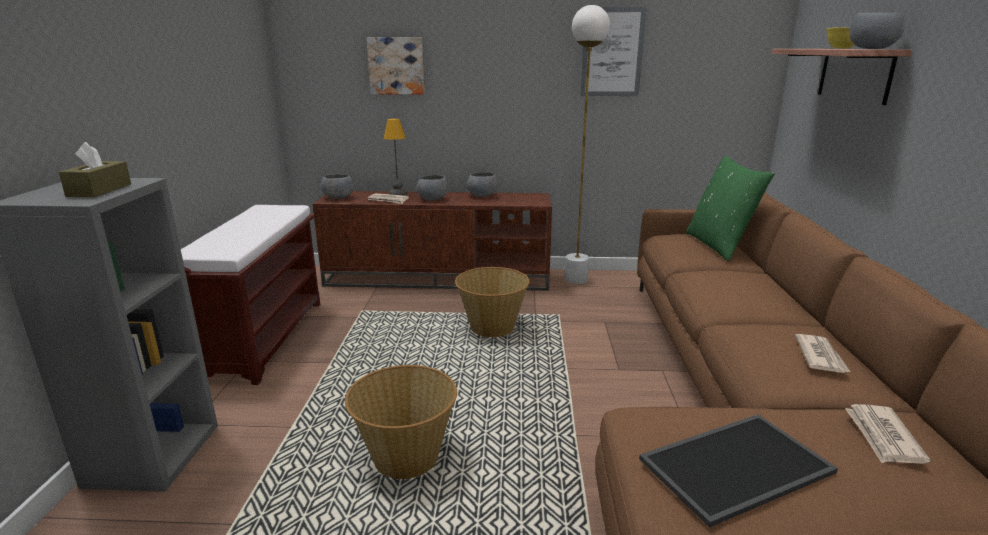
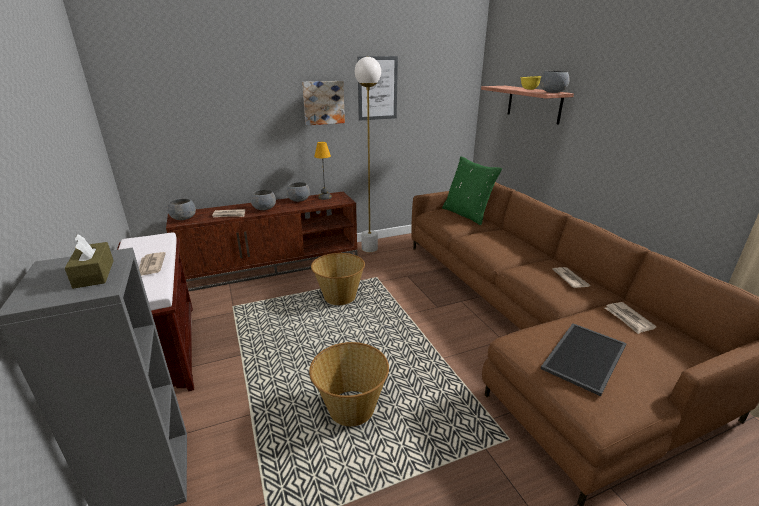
camera: 25 degrees left, 5 degrees up
picture [366,37,424,95] -> picture moved to [302,81,345,125]
table lamp [384,119,407,195] -> table lamp moved to [314,142,332,200]
none -> newspaper [139,252,166,276]

